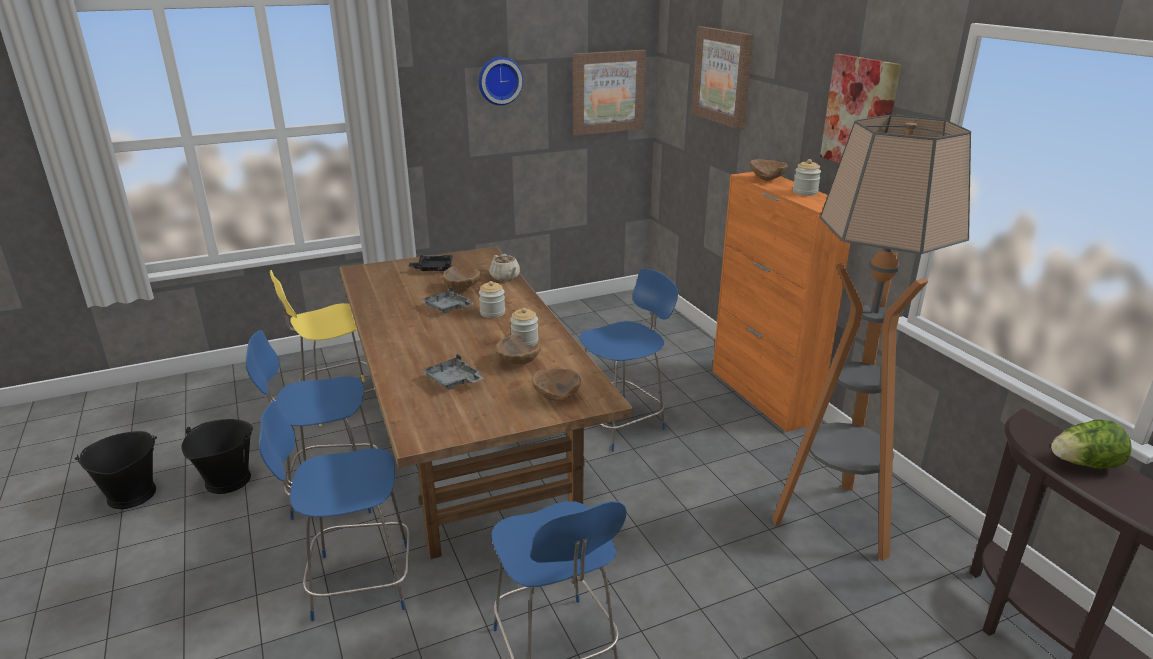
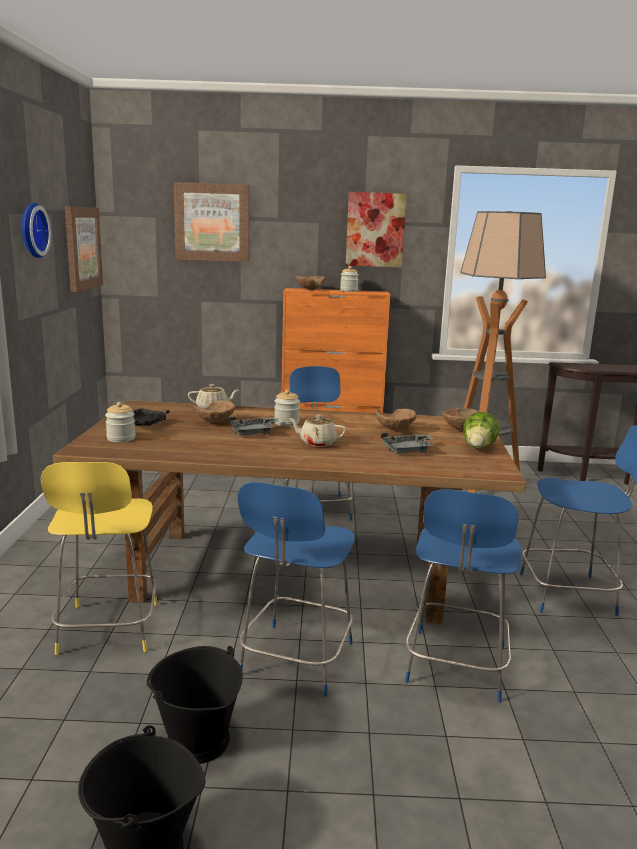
camera: 65 degrees left, 10 degrees down
jar [510,308,539,347] -> jar moved to [105,402,135,442]
lettuce [1051,419,1132,469] -> lettuce moved to [463,412,499,449]
none -> beige teapot [288,415,347,447]

